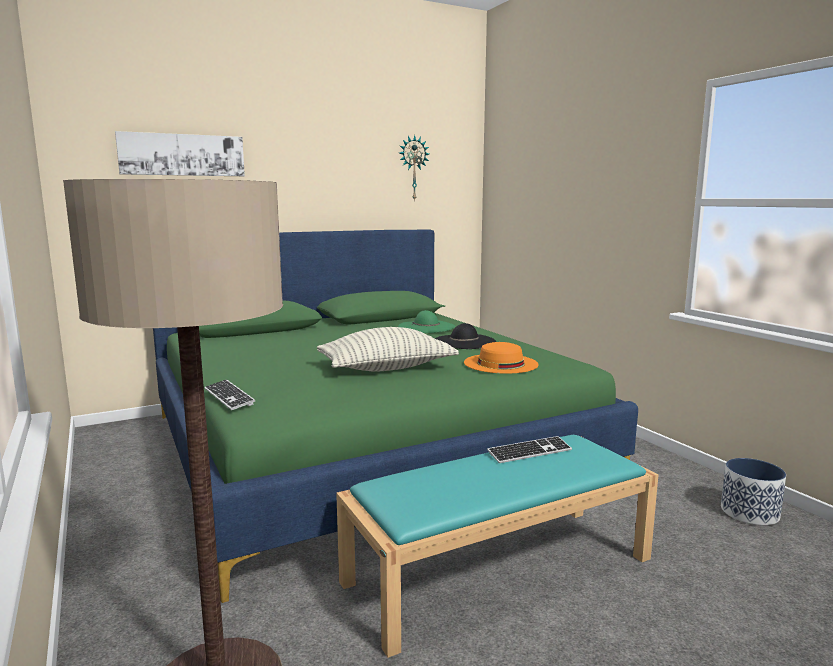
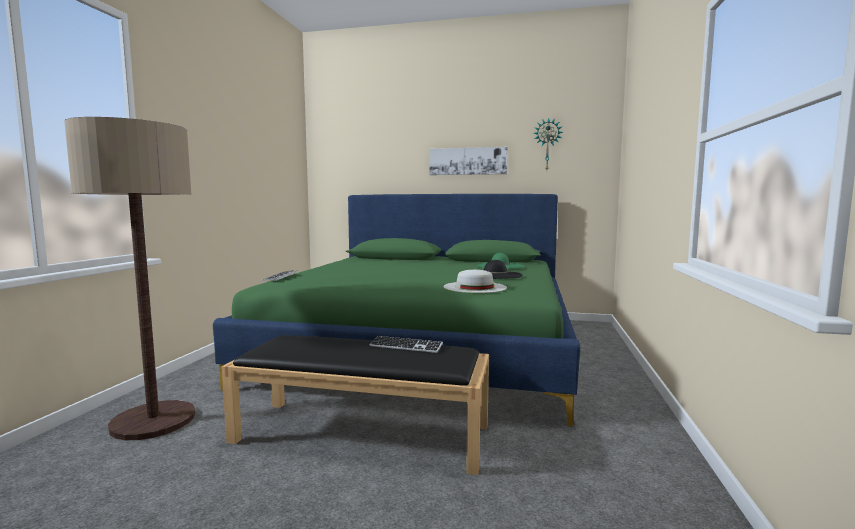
camera: 40 degrees right, 5 degrees down
picture [115,131,245,176] -> picture moved to [430,147,508,175]
pillow [317,327,459,372] -> none
turquoise bench [336,435,659,658] -> black bench [222,335,489,475]
orange hat [464,342,539,374] -> white hat [444,270,507,293]
planter [721,458,786,525] -> none

